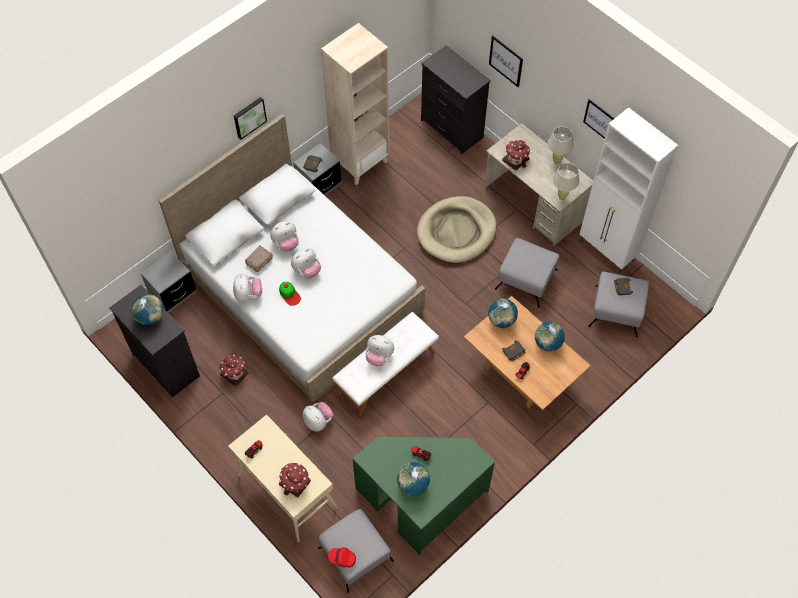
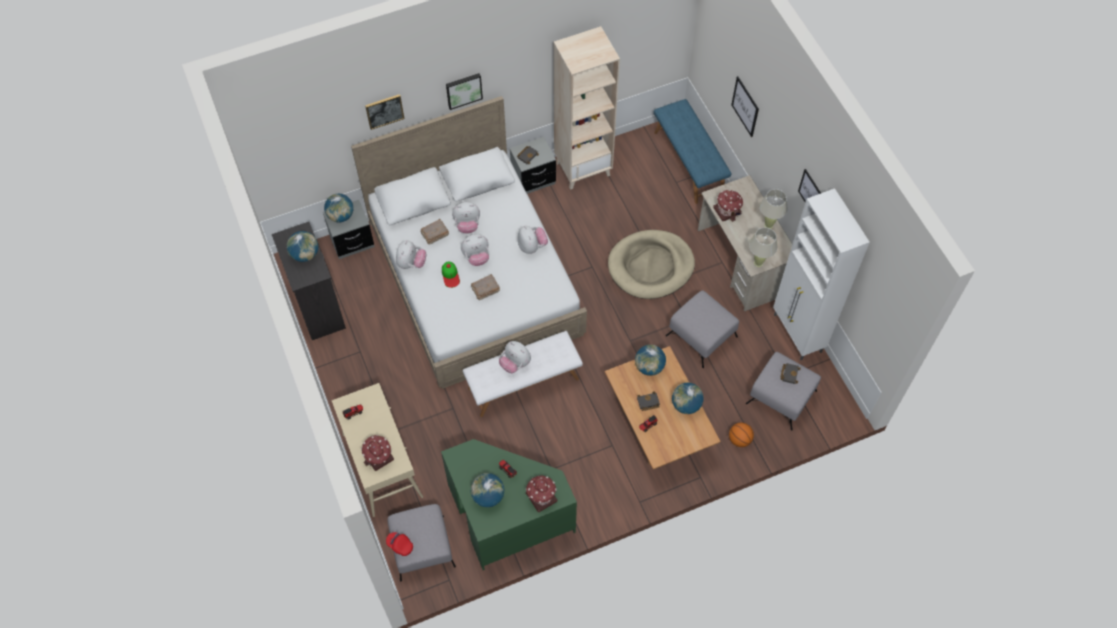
camera: 20 degrees right, 0 degrees up
toy house [219,355,248,386] -> toy house moved to [526,475,557,512]
plush toy [303,402,334,431] -> plush toy moved to [518,226,548,254]
black dresser [421,45,491,155] -> blue bench [654,99,731,204]
none -> globe [324,194,354,223]
none -> picture [365,94,404,130]
none -> brown book [471,274,500,300]
none -> basketball [729,423,754,447]

